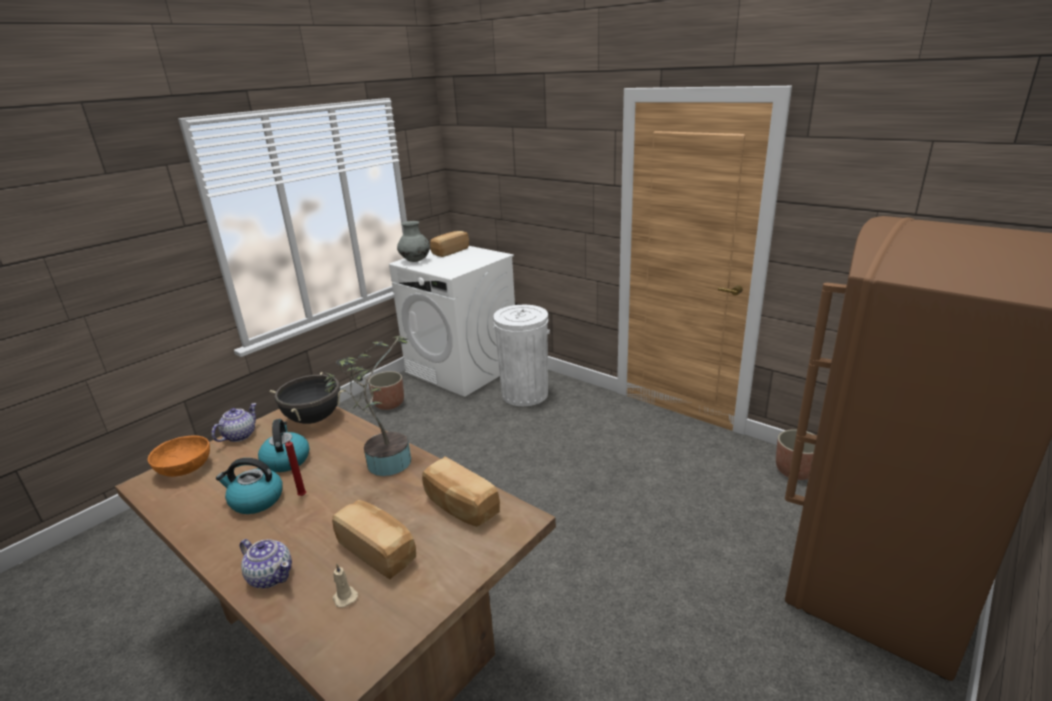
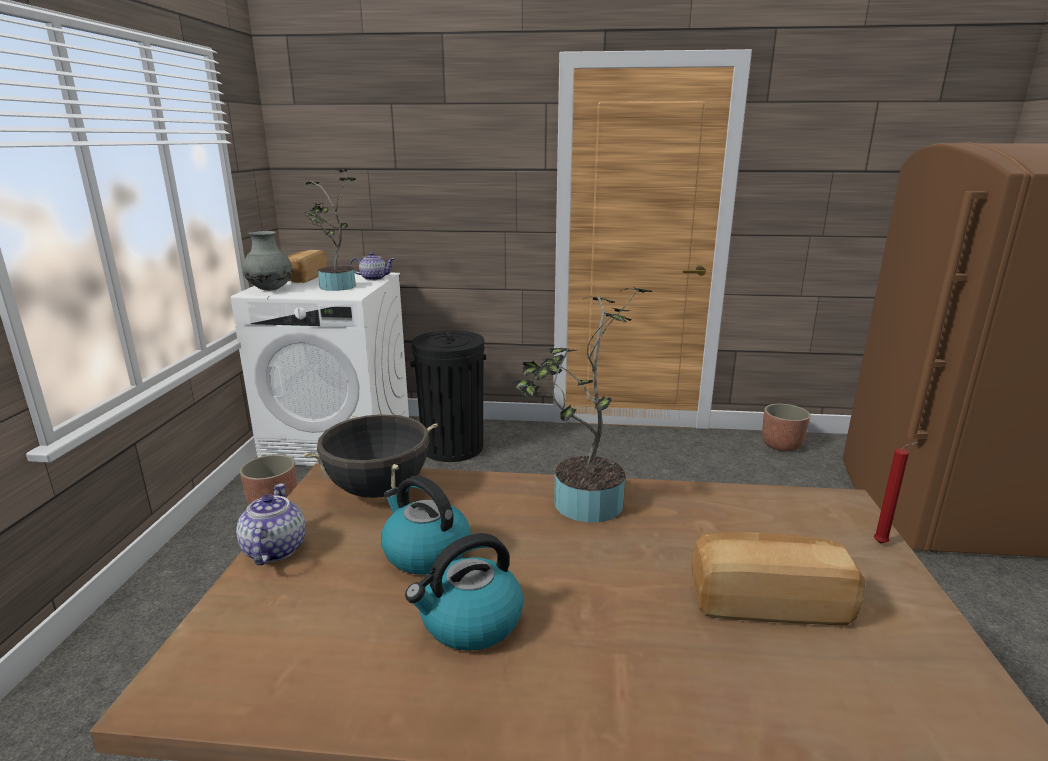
camera: 35 degrees left, 5 degrees down
orange bowl [148,435,210,477] -> none
teapot [240,539,292,588] -> teapot moved to [350,252,394,281]
red candle [285,440,306,496] -> red candle moved to [873,442,919,544]
beige candle [333,564,358,608] -> none
bread [422,456,500,527] -> none
white trash can [493,305,550,406] -> black trash can [410,330,486,462]
none -> potted plant [303,169,356,291]

